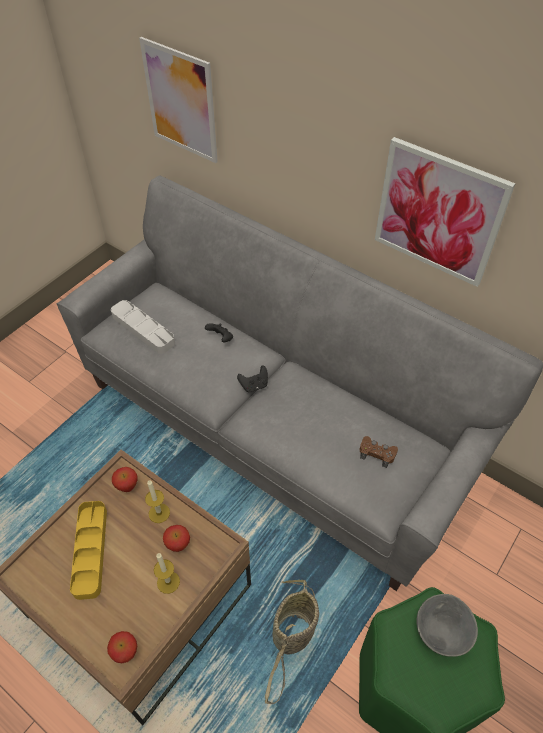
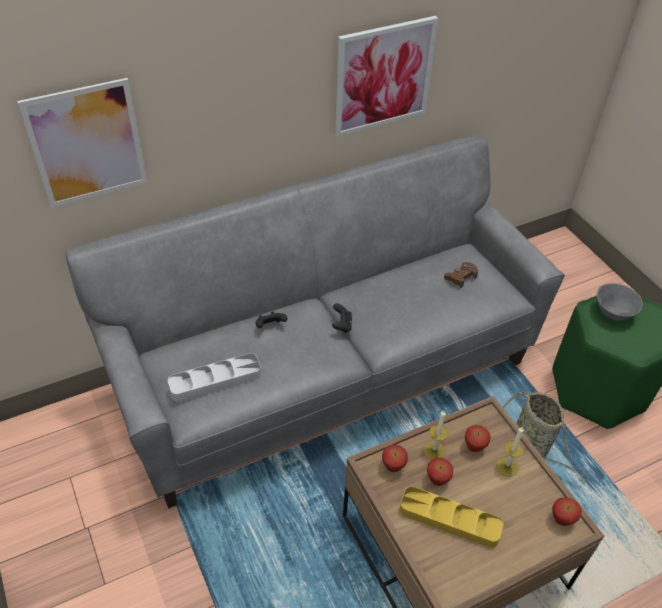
camera: 65 degrees left, 5 degrees down
none -> apple [427,458,453,486]

